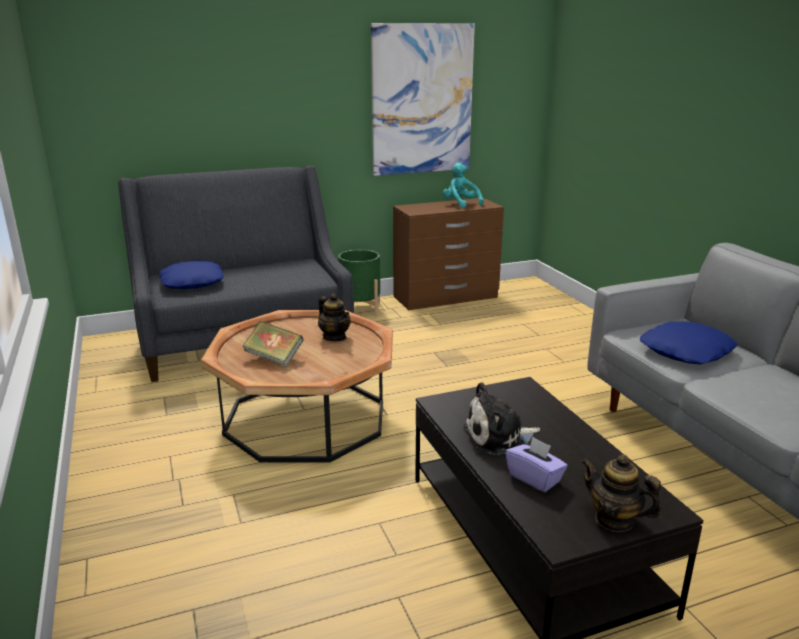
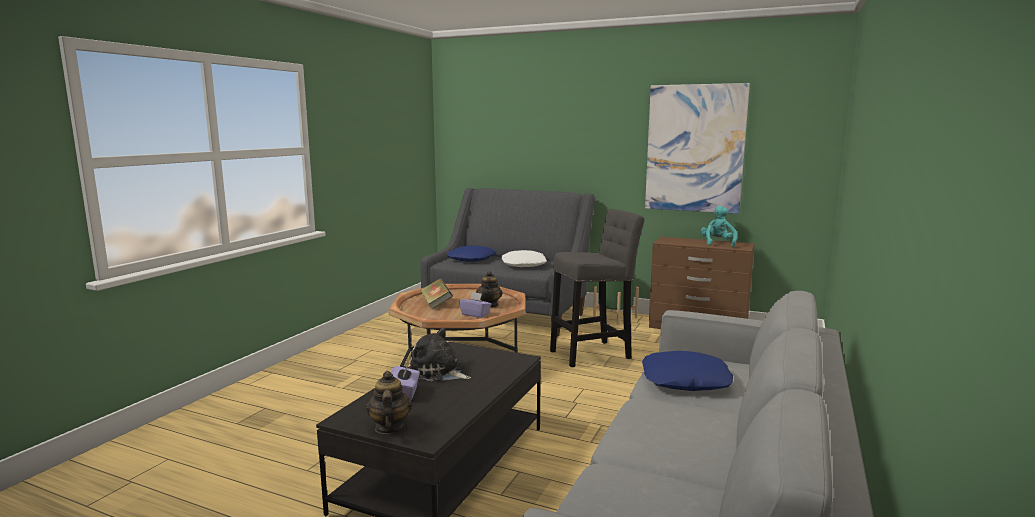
camera: 45 degrees right, 10 degrees down
none -> purple tissue box [459,292,491,318]
none -> white pillow [502,250,547,267]
none -> grey stool [550,209,645,367]

